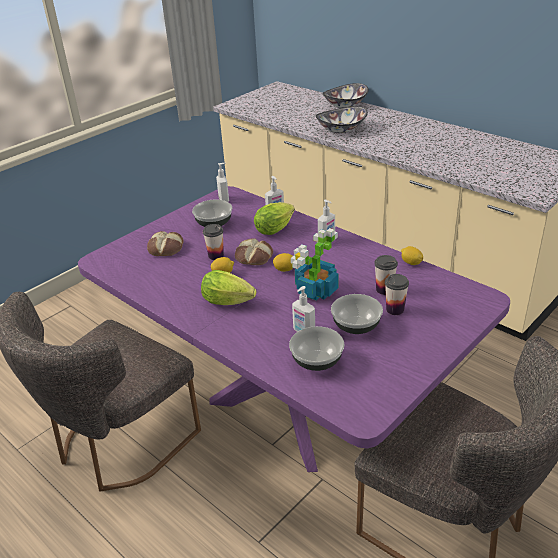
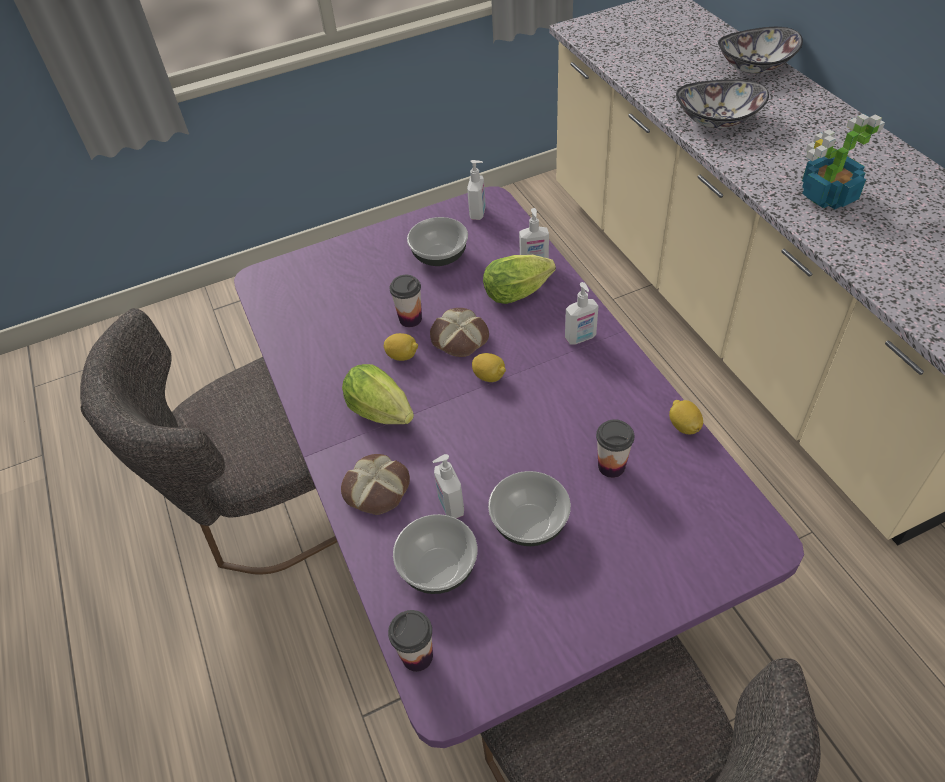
camera: 25 degrees right, 15 degrees up
bread [147,231,184,256] -> bread moved to [341,454,410,515]
potted plant [291,228,339,300] -> potted plant moved to [802,114,885,209]
cup [385,274,409,315] -> cup moved to [388,610,433,672]

